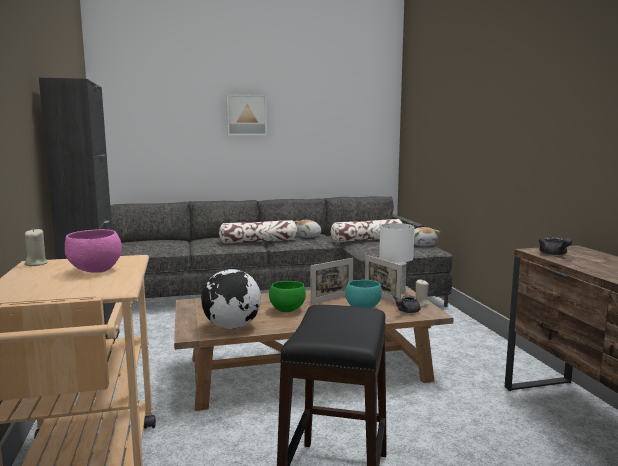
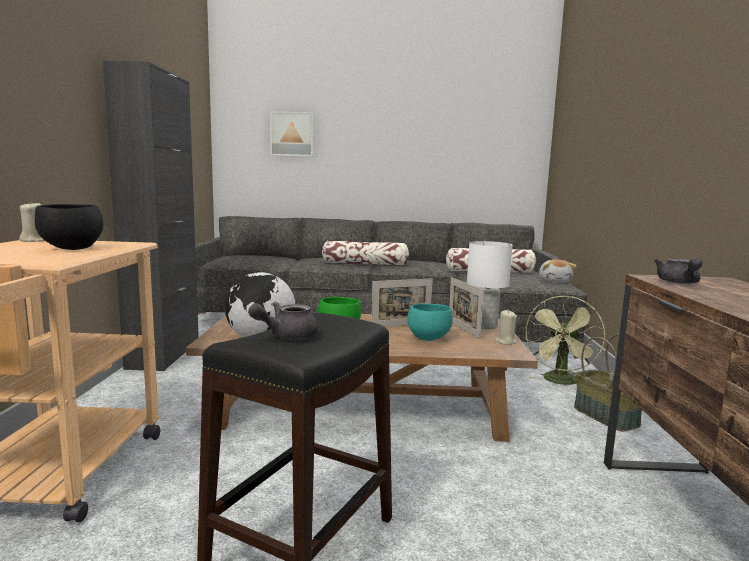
camera: 15 degrees right, 0 degrees up
pink bowl [65,229,122,273] -> black bowl [35,204,103,250]
picture [226,94,267,135] -> picture moved to [270,111,314,157]
plush toy [294,220,321,238] -> none
grey teapot [393,295,420,313] -> grey teapot moved to [248,302,318,339]
none -> green fan [525,296,605,385]
none -> basket [574,334,642,431]

